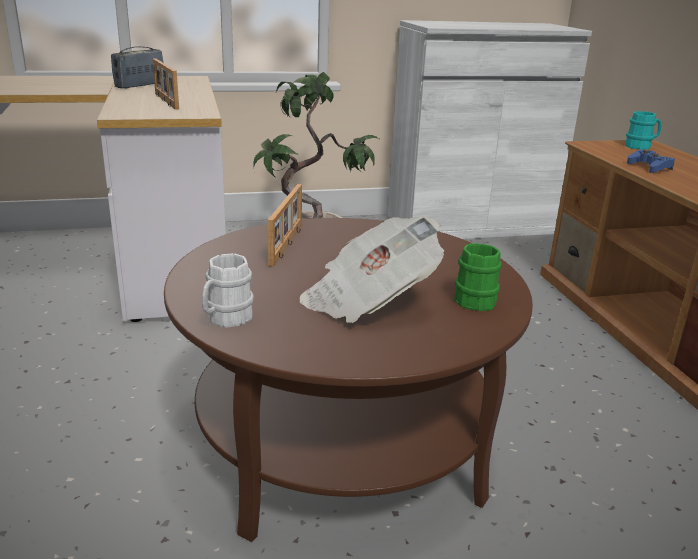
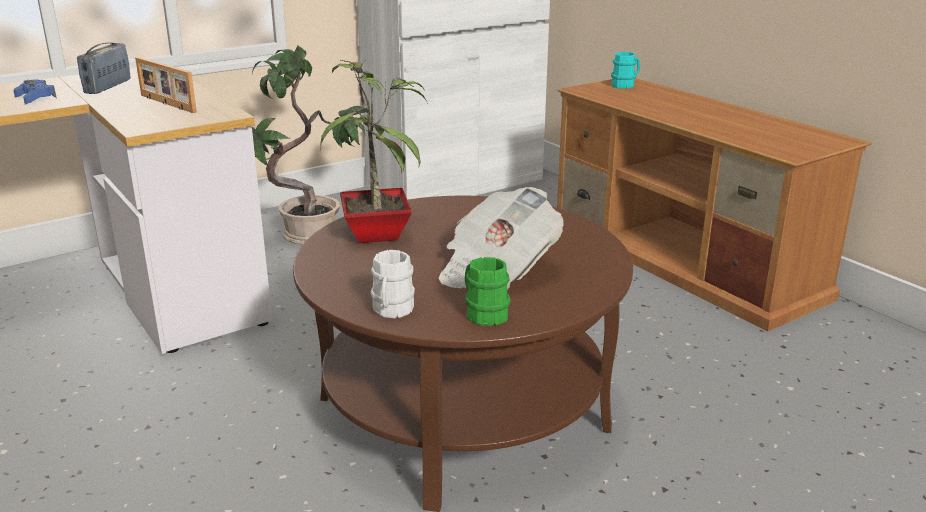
camera: 20 degrees left, 0 degrees up
picture frame [268,184,302,267] -> potted plant [320,60,428,243]
green mug [454,243,502,311] -> green mug moved to [465,257,511,326]
blue game controller [627,150,675,173] -> blue game controller moved to [13,79,57,105]

